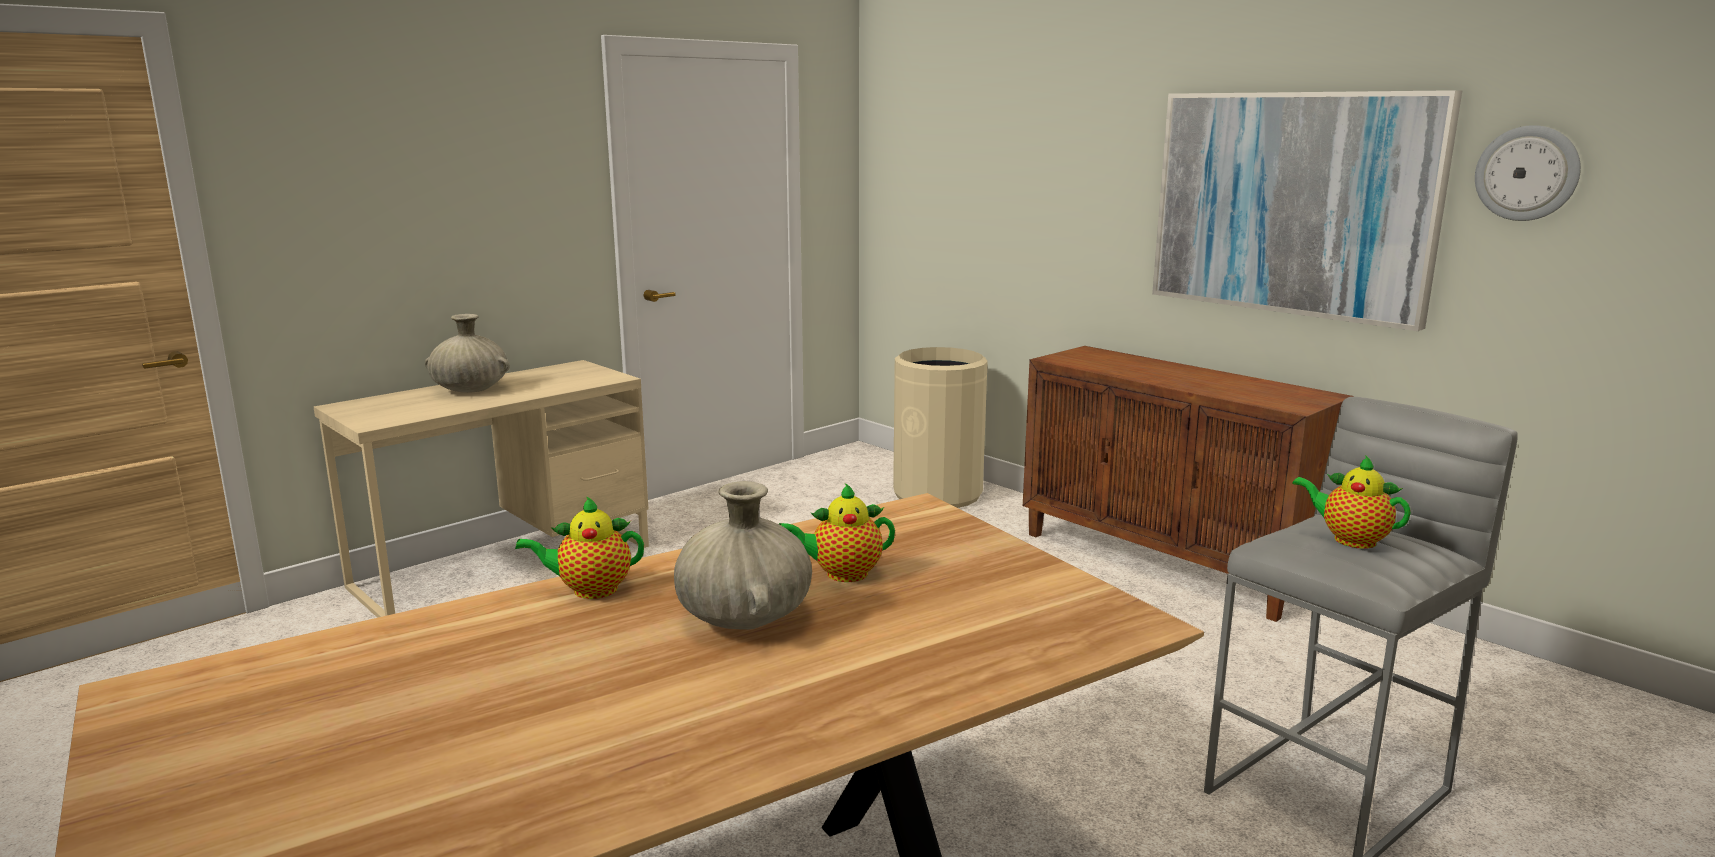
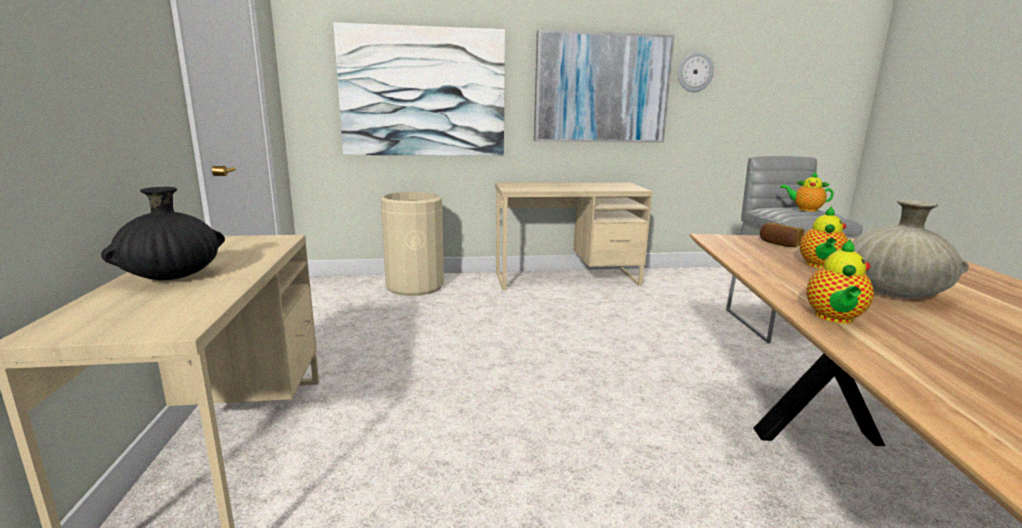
camera: 55 degrees left, 0 degrees up
beige vase [425,314,510,393] -> black vase [101,187,225,280]
brown cabinet [1023,346,1355,622] -> beige desk [495,182,653,290]
teapot [1292,455,1411,549] -> teapot turned 45 degrees clockwise [780,171,834,212]
none -> picture [333,22,505,156]
none -> bread [760,222,804,247]

